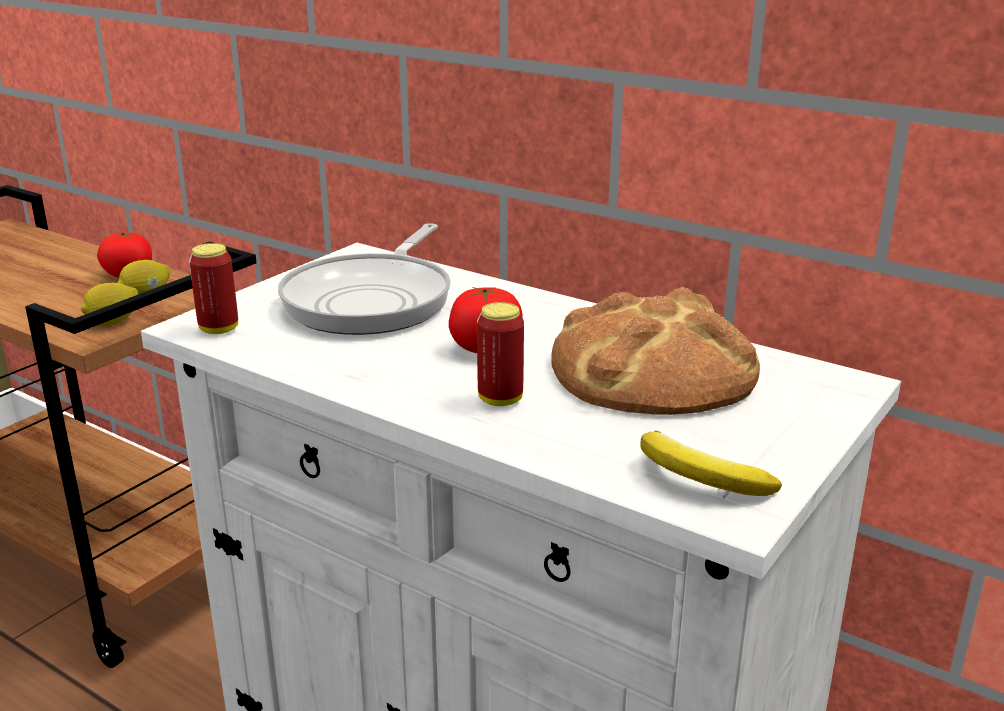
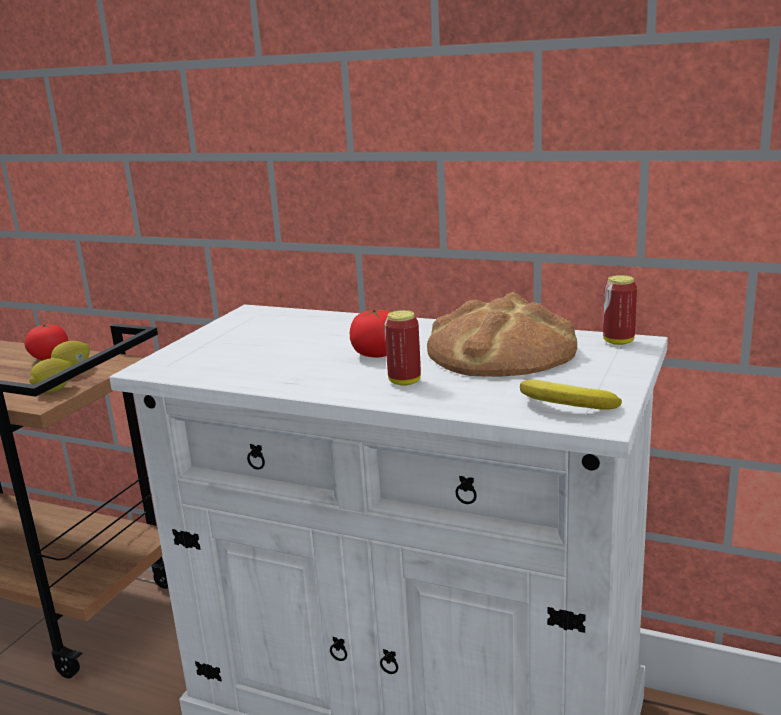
camera: 10 degrees left, 5 degrees down
can [189,243,238,334] -> can moved to [603,275,637,345]
frying pan [278,223,451,335] -> none

